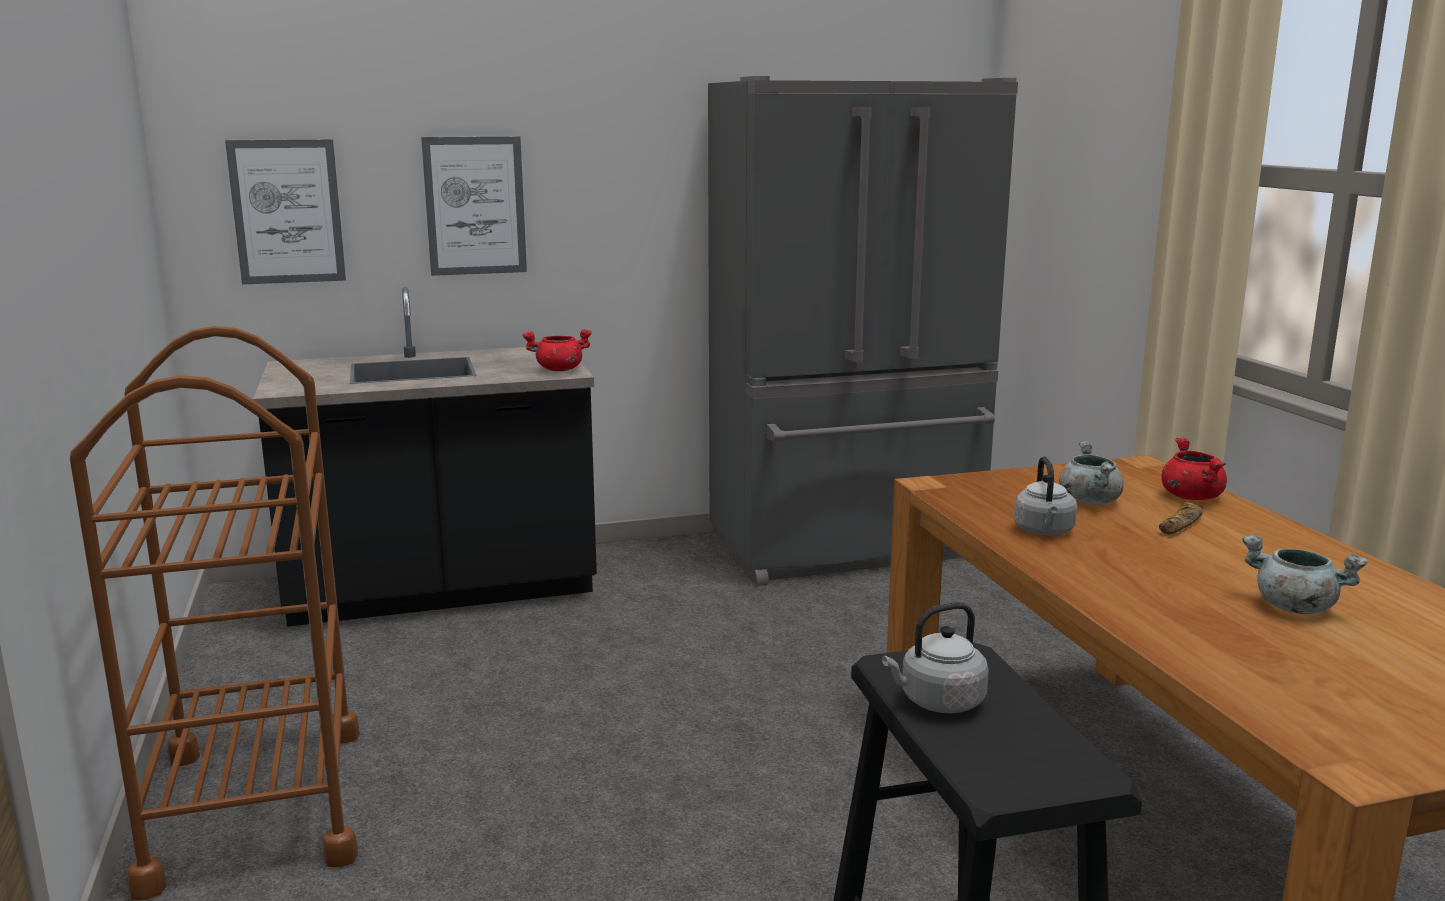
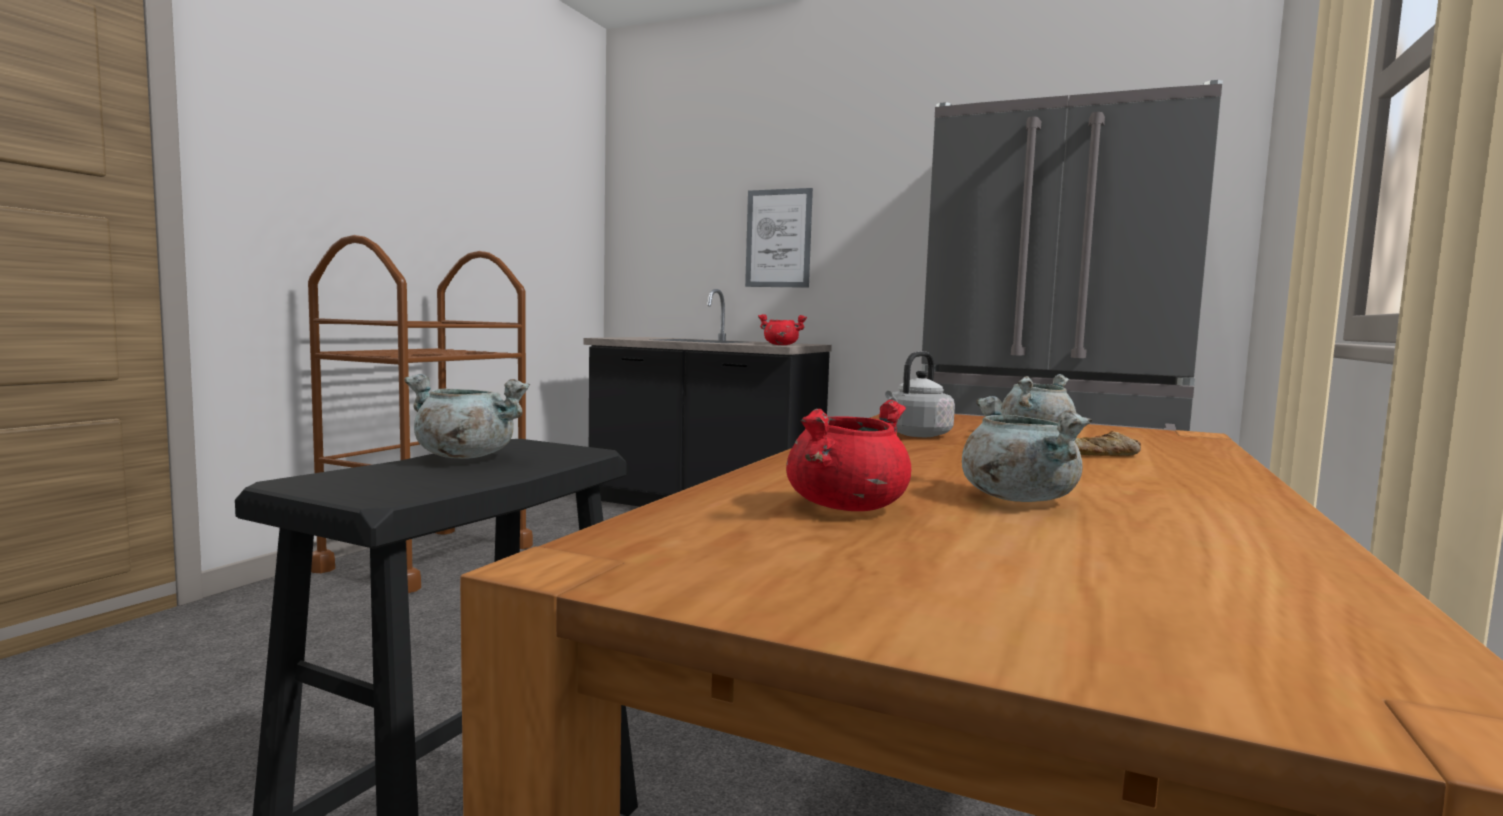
camera: 40 degrees right, 10 degrees down
picture [225,139,346,285] -> none
grey kettle [882,602,989,713] -> grey cooking pot [404,374,530,459]
red cooking pot [1161,438,1227,500] -> red cooking pot moved to [786,400,911,511]

